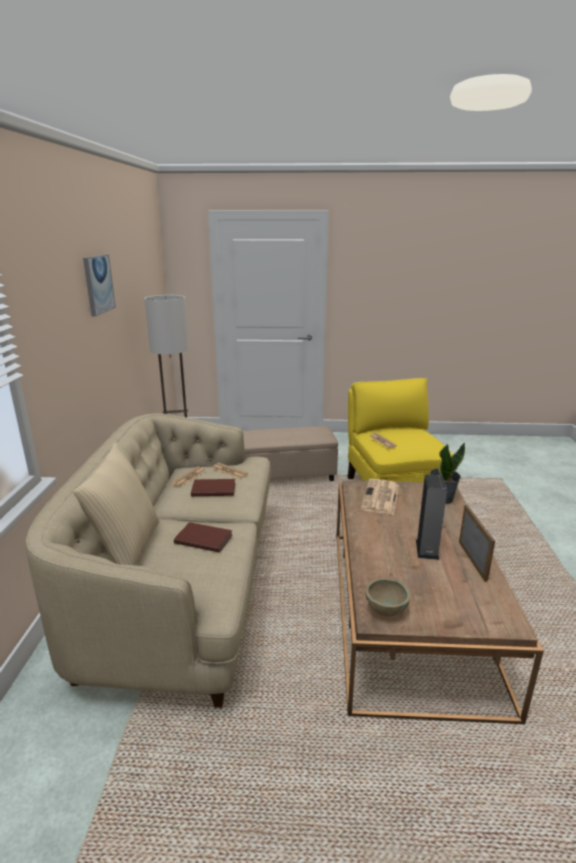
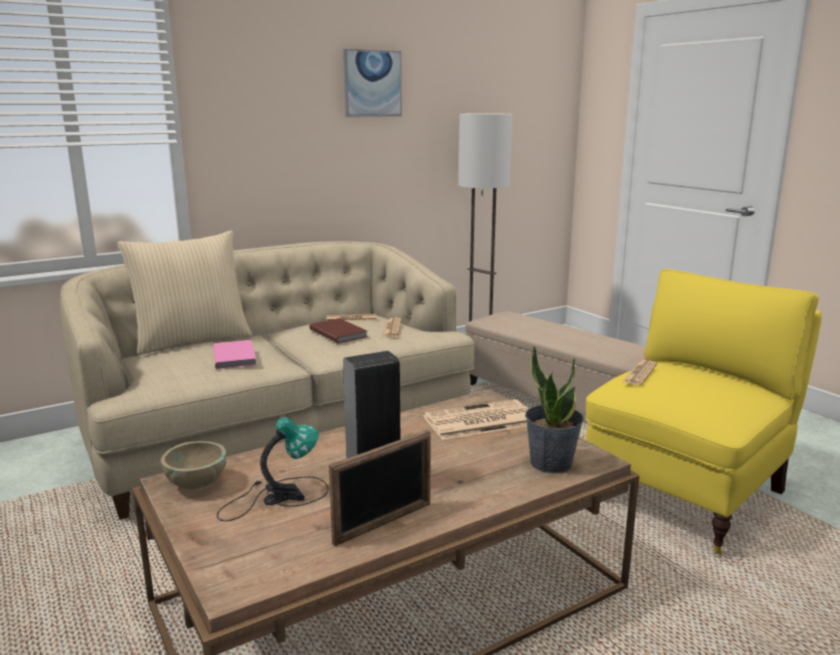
camera: 55 degrees right, 5 degrees down
brown book [174,522,233,553] -> pink book [213,340,256,369]
none -> table lamp [217,417,329,521]

